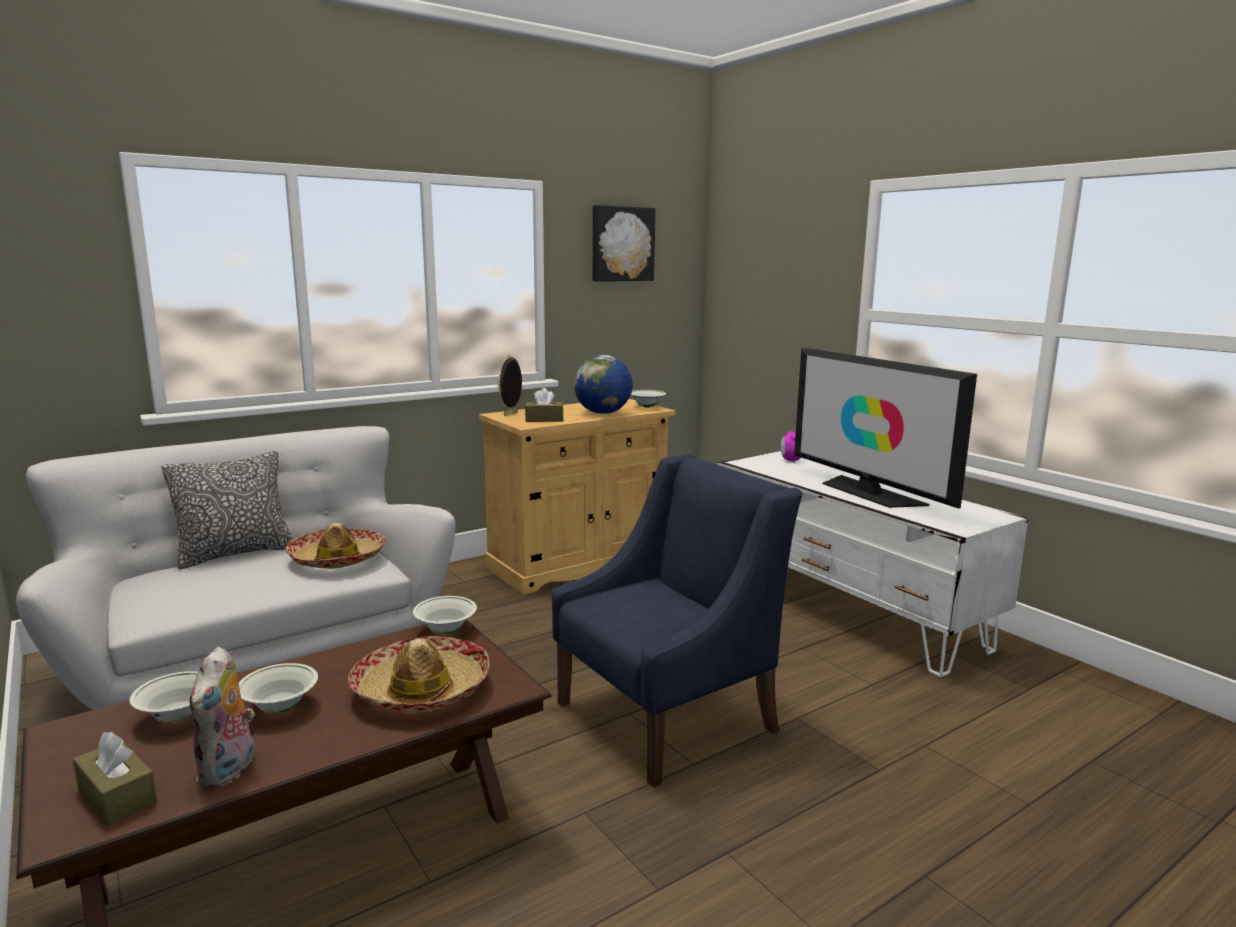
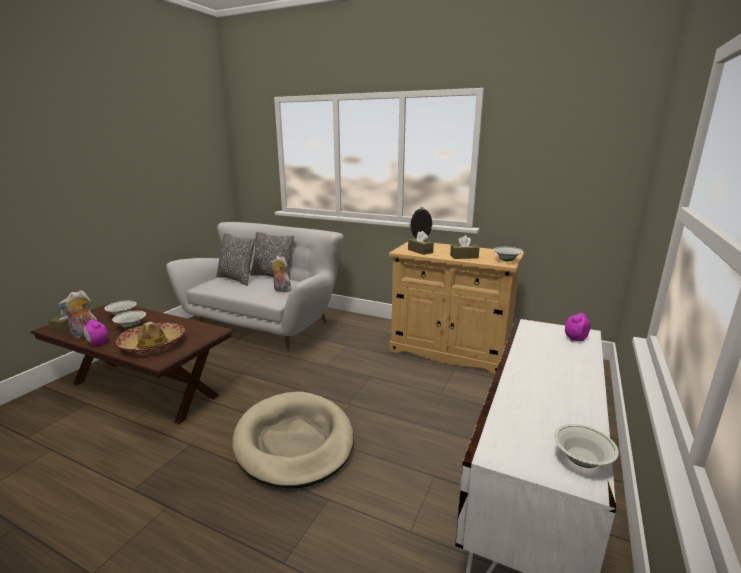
camera: 60 degrees right, 5 degrees up
hat [286,523,386,569] -> plush toy [270,256,291,292]
white bowl [413,596,477,634] -> white bowl moved to [554,424,619,468]
blue armchair [552,455,803,788] -> beige dog bed [232,392,354,488]
globe [574,355,633,414] -> brown tissue box [450,235,479,259]
picture [593,205,655,281] -> none
television [794,348,977,509] -> none
none -> alarm clock [83,320,108,345]
none -> pillow [216,233,256,286]

